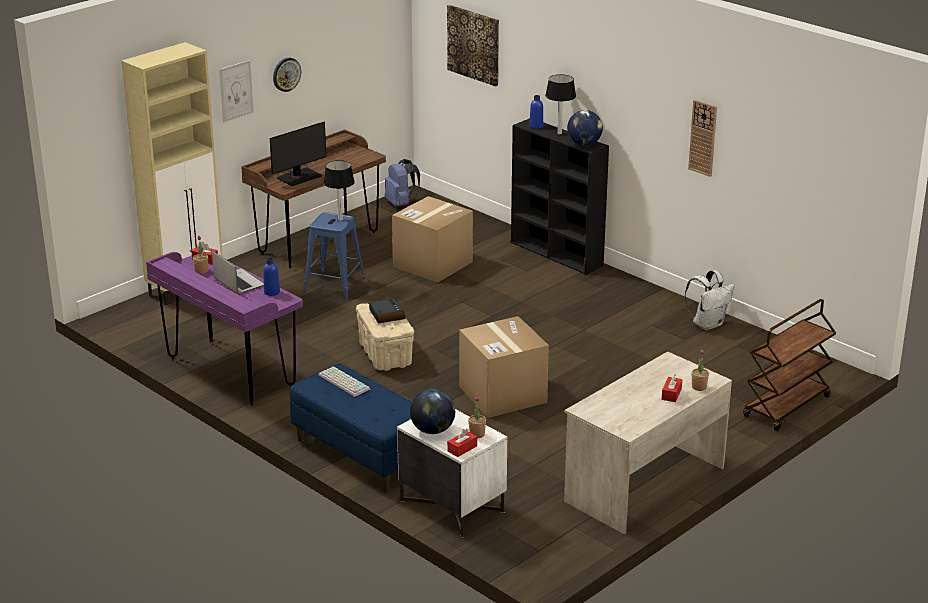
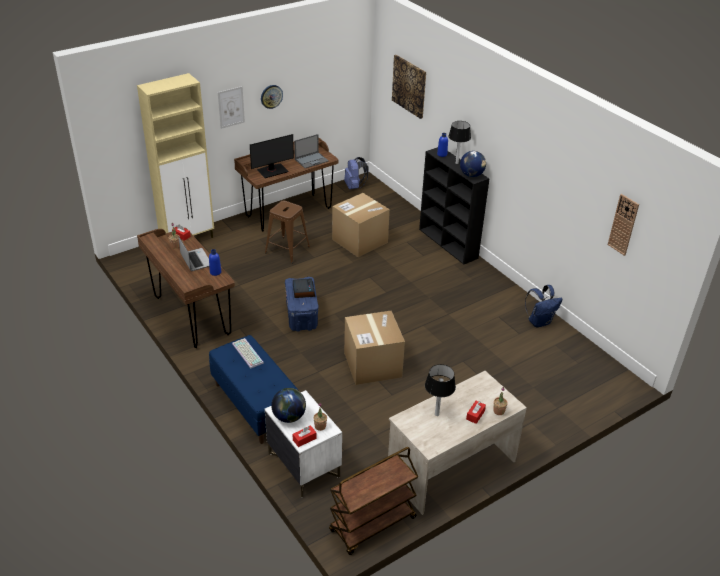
camera: 10 degrees right, 10 degrees up
purple desk [146,252,303,405] -> brown desk [137,228,235,348]
blue stool [304,212,365,299] -> brown stool [265,200,310,263]
table lamp [323,160,355,221] -> table lamp moved to [425,364,456,416]
beige storage box [356,303,414,371] -> blue storage box [285,277,319,332]
white backpack [684,270,735,330] -> blue backpack [525,285,563,328]
wall clock [688,100,717,177] -> wall clock moved to [608,194,639,256]
brown cart [743,299,836,431] -> brown cart moved to [329,447,418,555]
none -> laptop [294,134,329,168]

